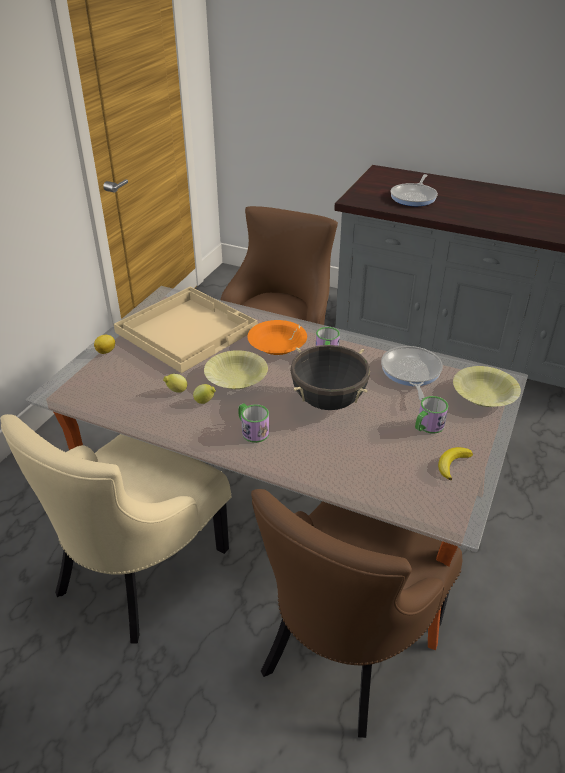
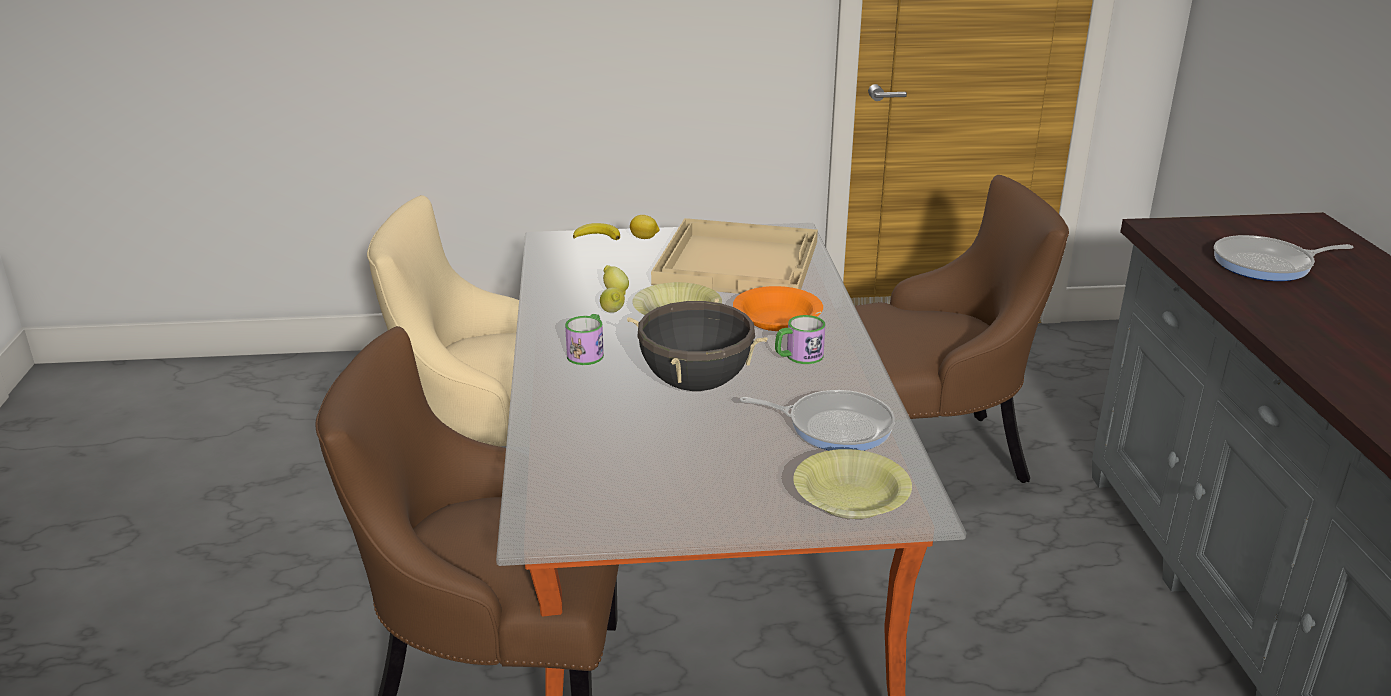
camera: 60 degrees right, 10 degrees down
frying pan [381,346,443,401] -> frying pan turned 45 degrees clockwise [740,390,895,451]
mug [415,396,448,434] -> none
banana [438,447,473,480] -> banana moved to [573,223,620,240]

